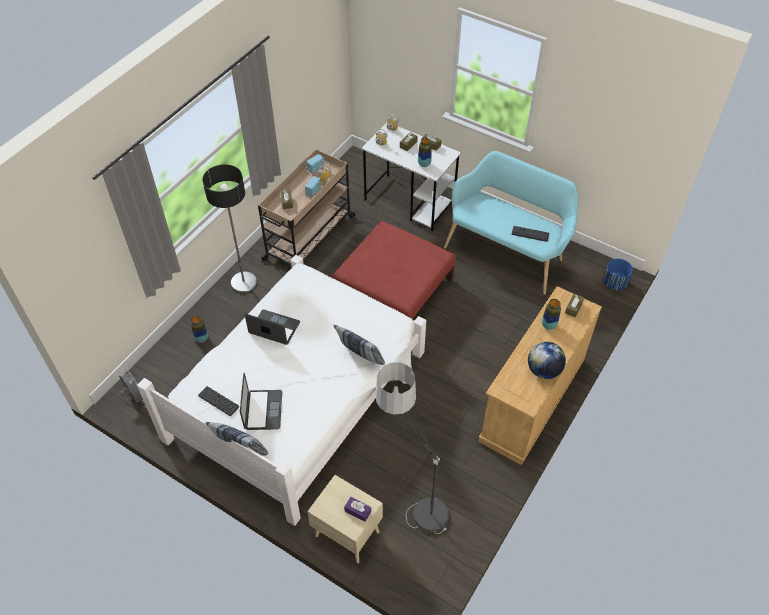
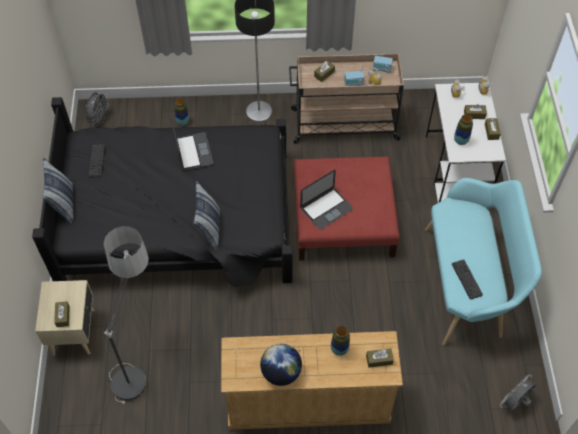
camera: 55 degrees right, 5 degrees up
white bed [137,255,426,526] -> black bed [32,97,293,287]
laptop [240,373,282,430] -> laptop moved to [300,170,353,230]
purple tissue box [344,497,371,522] -> brown tissue box [54,301,70,327]
blue planter [603,259,633,290] -> grey fan [500,374,536,412]

